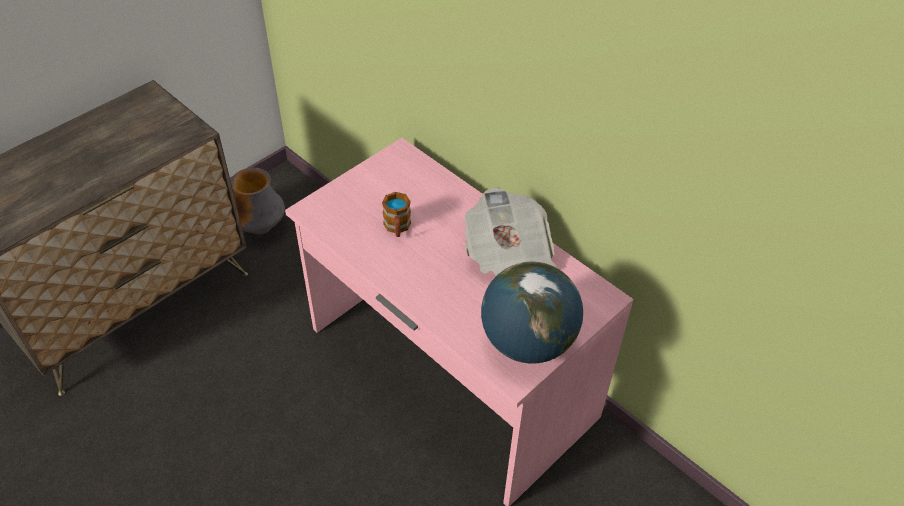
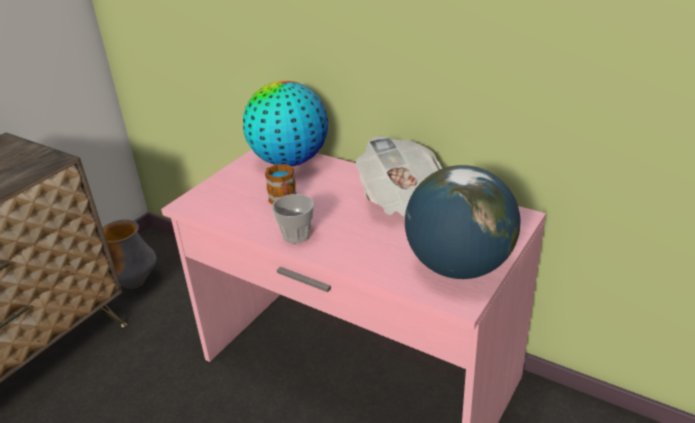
camera: 10 degrees left, 15 degrees down
none -> globe [243,81,328,166]
none -> cup [272,194,314,244]

